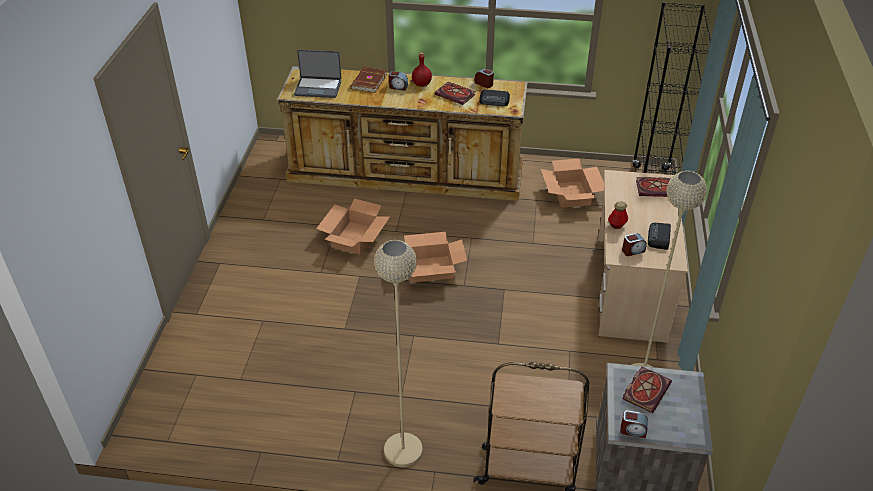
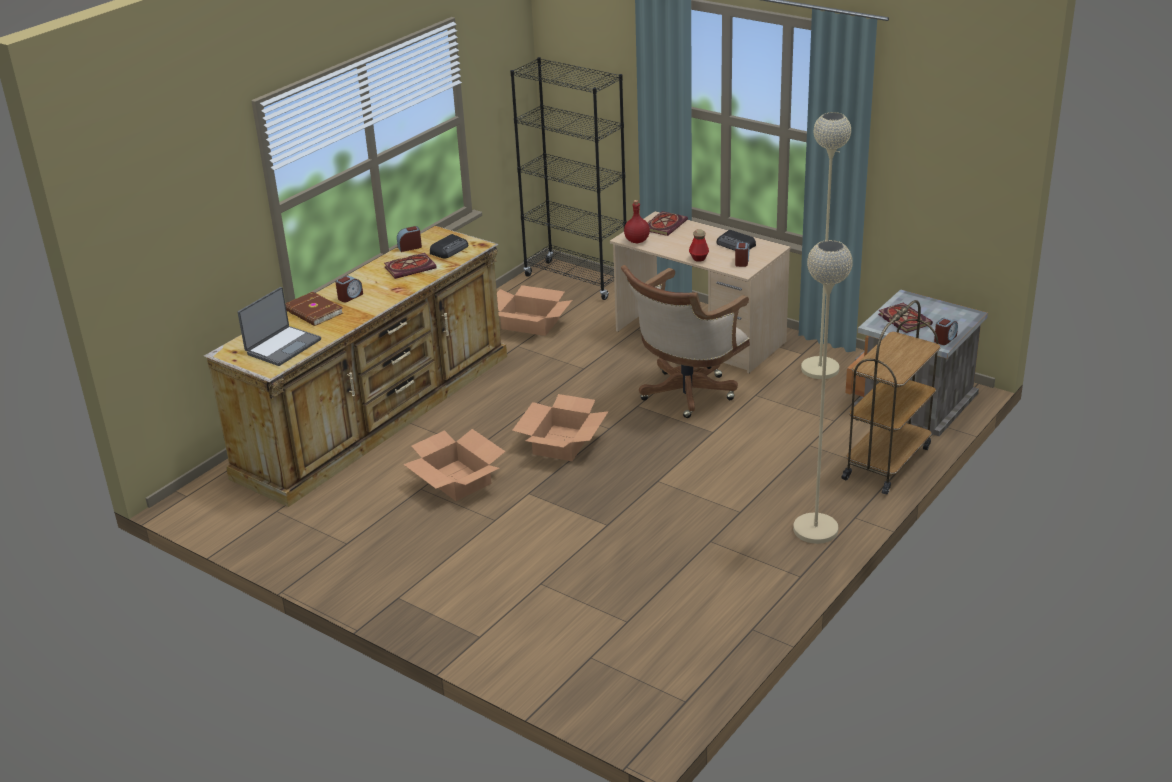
camera: 60 degrees left, 10 degrees down
red bottle [412,52,432,87] -> red bottle moved to [624,200,650,243]
none -> office chair [621,265,750,418]

